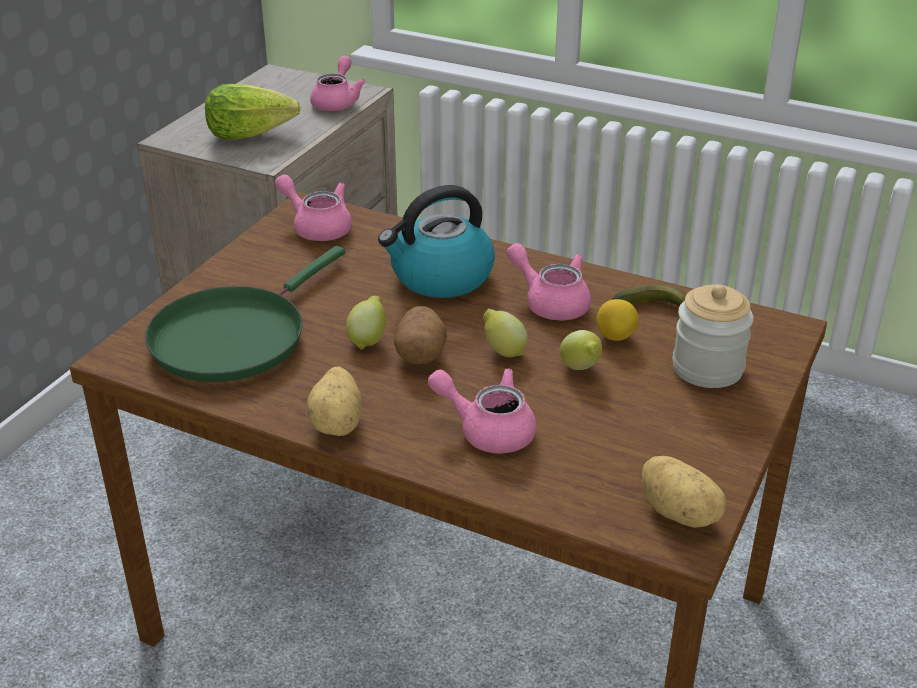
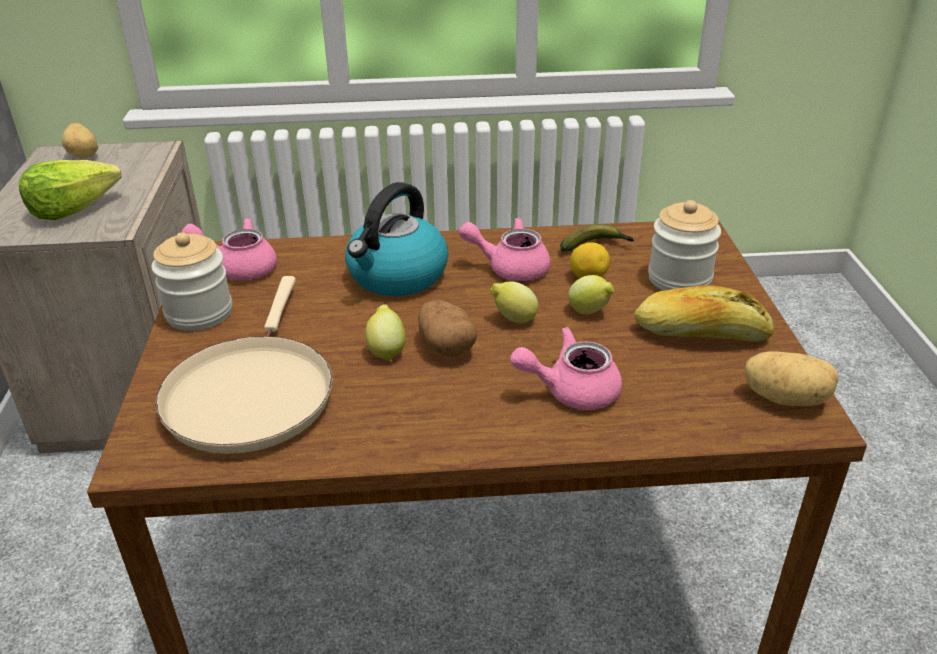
camera: 30 degrees left, 0 degrees up
green frying pan [145,246,345,382] -> beige frying pan [155,276,332,454]
potato [307,367,362,436] -> potato moved to [62,123,98,158]
pink teapot [310,56,366,111] -> none
none -> jar [151,232,232,331]
none -> bread [634,285,774,342]

